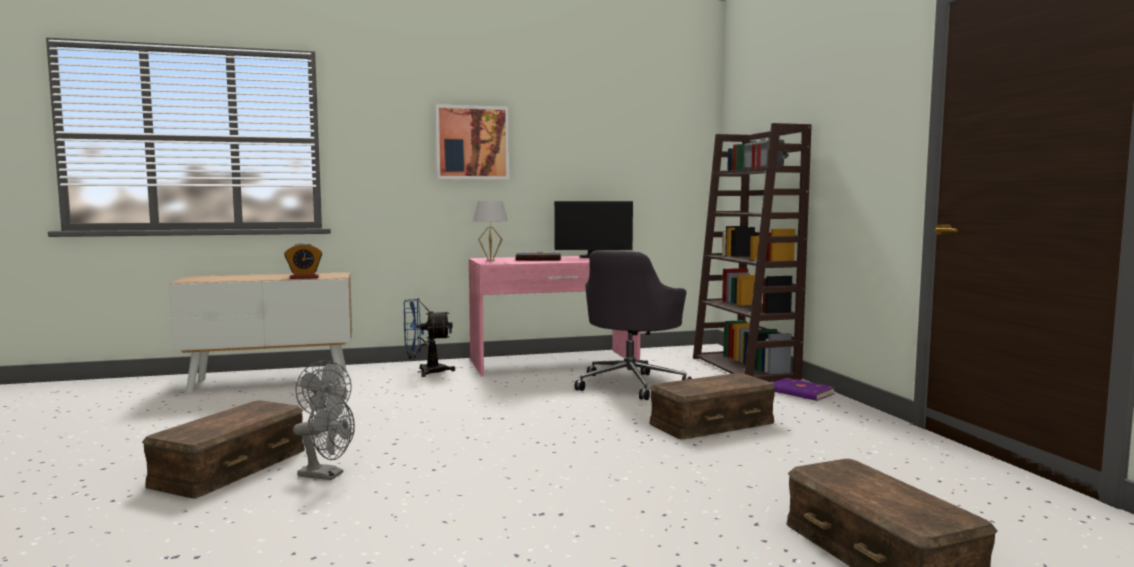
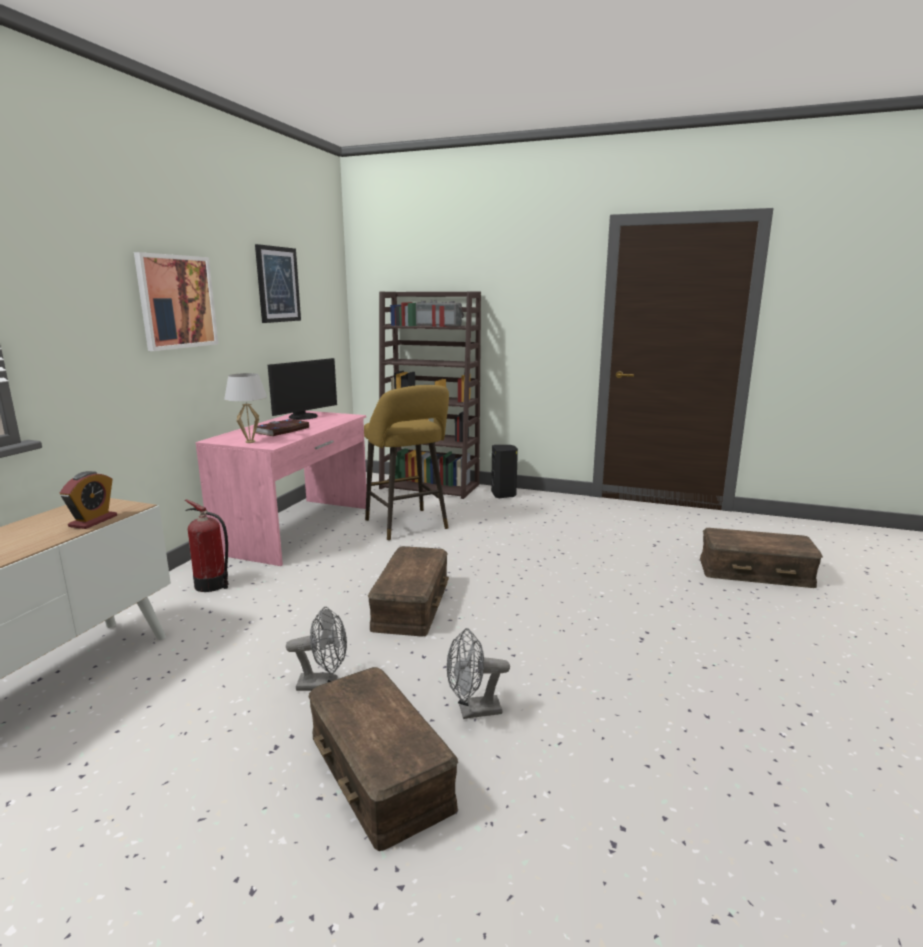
camera: 55 degrees left, 10 degrees up
grey fan [293,393,355,480] -> grey fan turned 150 degrees counterclockwise [447,628,510,719]
blue fan [404,298,455,377] -> fire extinguisher [184,499,228,592]
grey office chair [575,250,692,400] -> yellow stool [364,385,449,540]
brown storage box [649,373,776,439] -> brown storage box moved to [368,546,449,637]
purple book [772,378,835,401] -> black speaker [491,445,518,499]
none -> picture [255,244,301,323]

